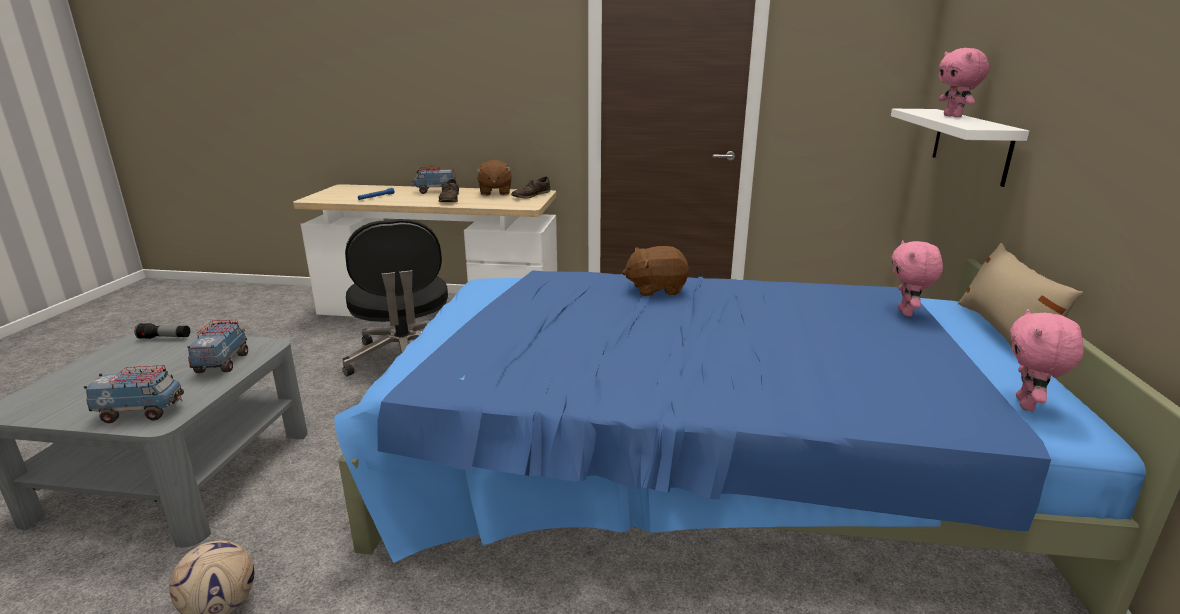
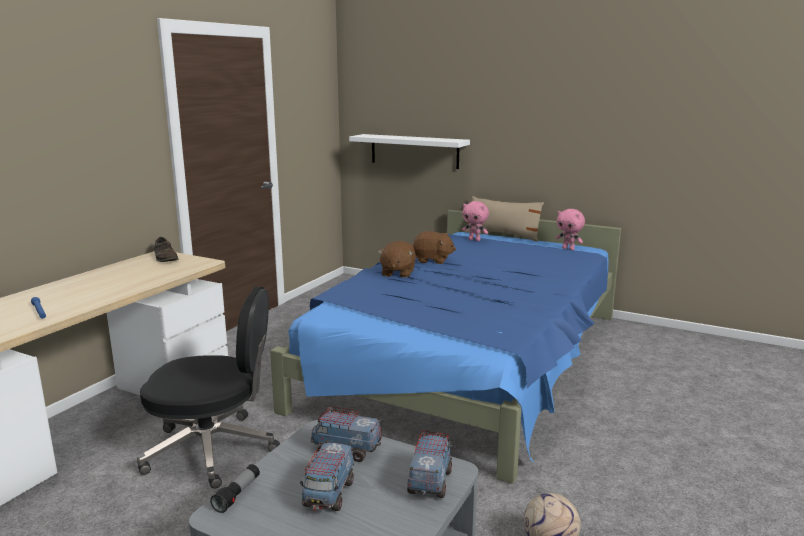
camera: 70 degrees left, 5 degrees down
toy truck [413,167,456,194] -> toy truck moved to [300,440,354,511]
brown shoe [438,179,459,202] -> none
brown plush toy [475,160,512,196] -> brown plush toy moved to [413,231,456,264]
pink plush toy [938,48,989,117] -> none

